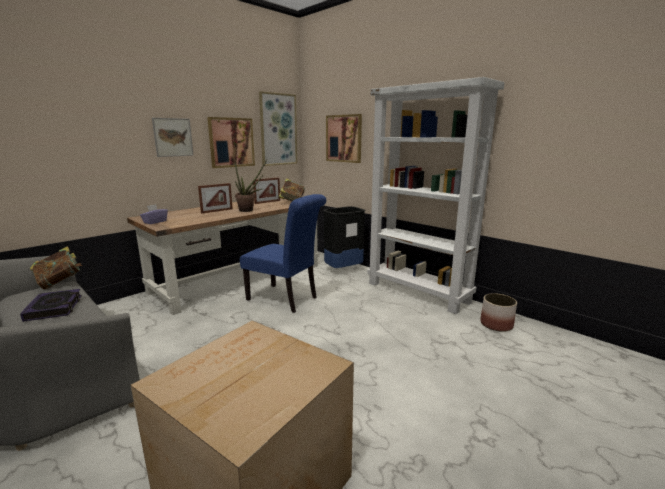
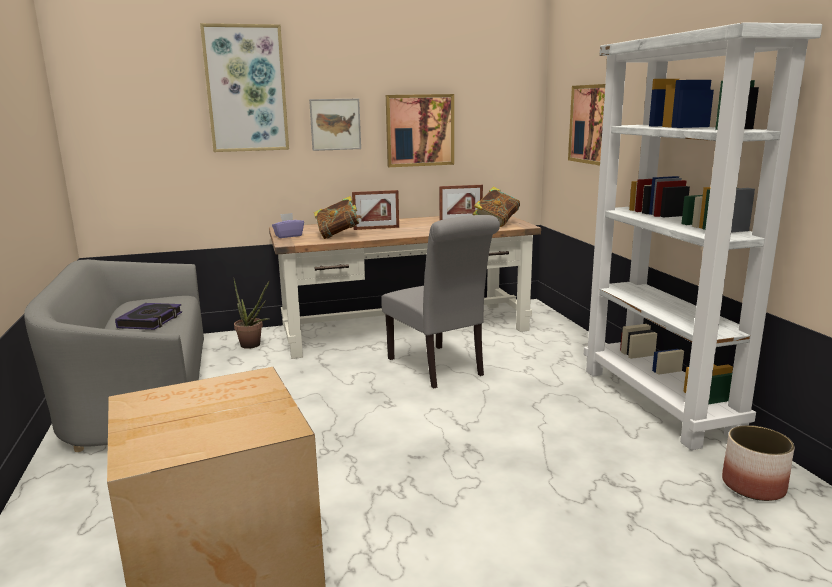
camera: 30 degrees right, 0 degrees up
book [30,246,82,290] -> book moved to [314,196,362,239]
potted plant [235,160,267,212] -> potted plant moved to [234,280,270,349]
blue chair [240,194,326,313] -> grey chair [381,215,500,389]
picture [259,91,297,166] -> picture moved to [200,23,289,152]
black trash can [323,206,366,268] -> none

